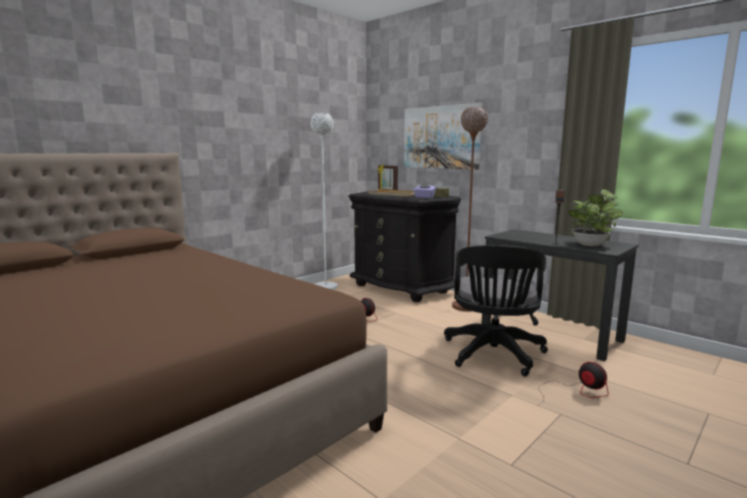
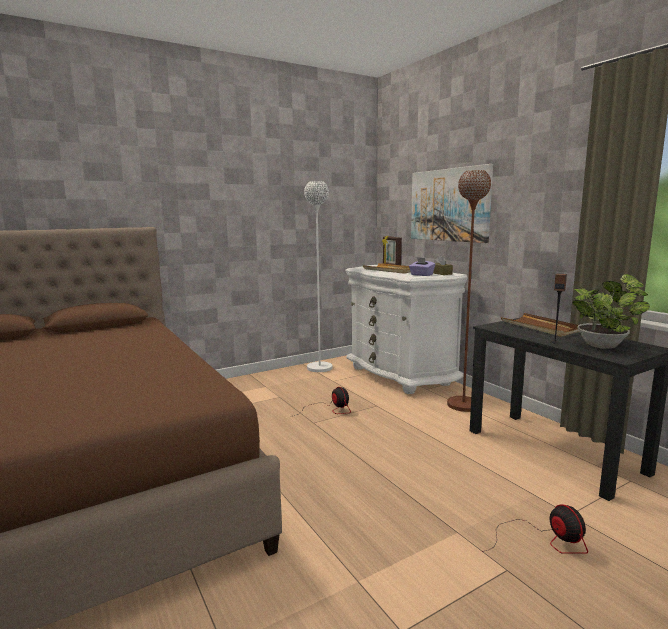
camera: 15 degrees right, 0 degrees up
black dresser [348,191,461,302] -> white dresser [345,265,468,394]
black office chair [444,245,548,376] -> none
none -> brown tray [501,313,579,337]

